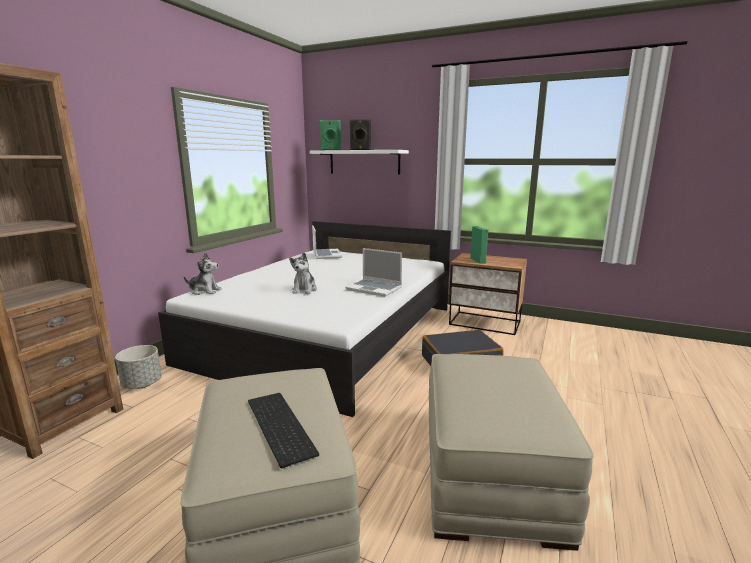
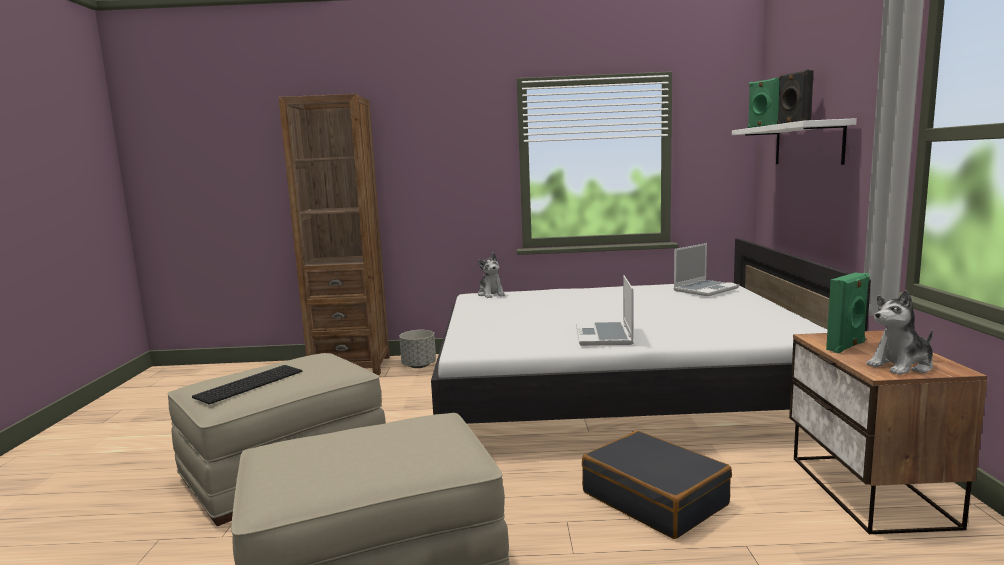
camera: 65 degrees right, 5 degrees down
plush toy [289,253,317,294] -> plush toy moved to [866,290,933,375]

